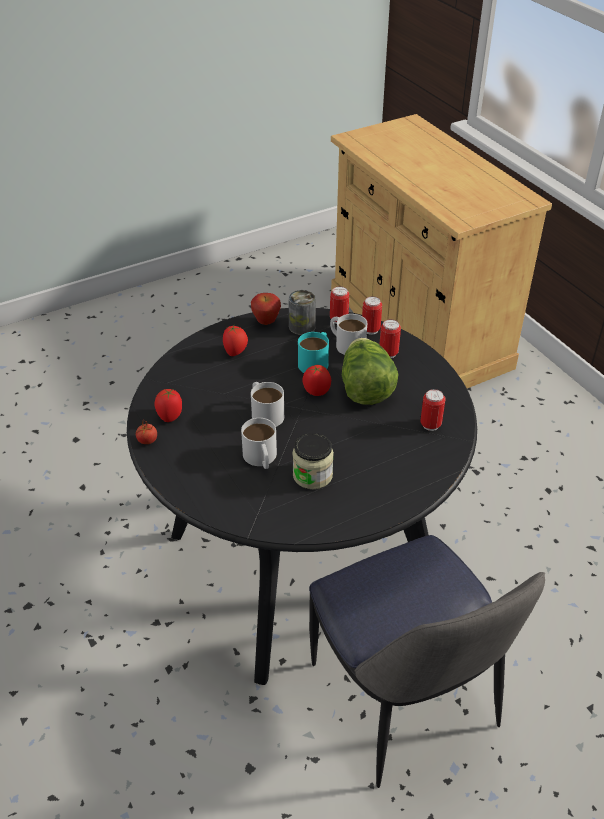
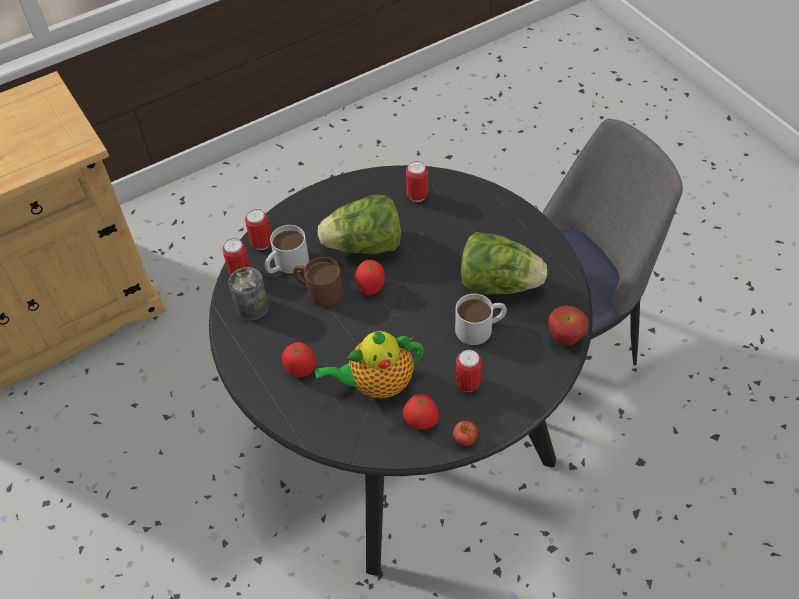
camera: 90 degrees left, 10 degrees up
apple [251,293,281,325] -> apple moved to [549,305,588,346]
white mug [251,382,284,427] -> none
jar [292,433,334,489] -> lettuce [461,232,547,295]
turquoise mug [298,332,329,373] -> brown mug [293,257,343,307]
can [379,319,401,358] -> can moved to [456,350,482,392]
none -> teapot [315,331,424,398]

